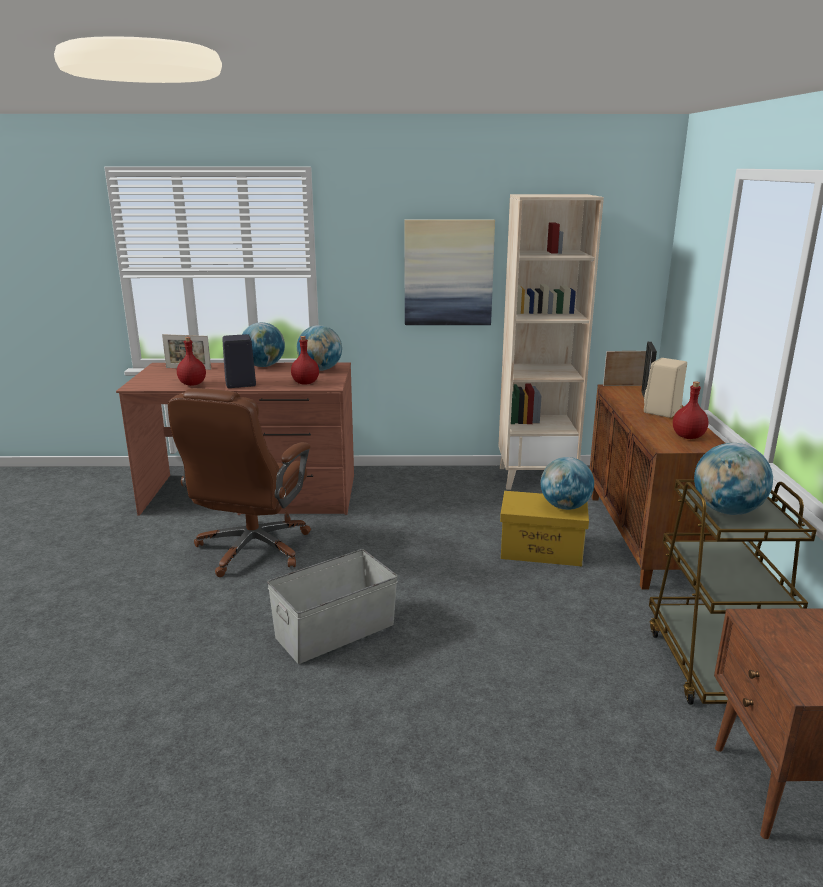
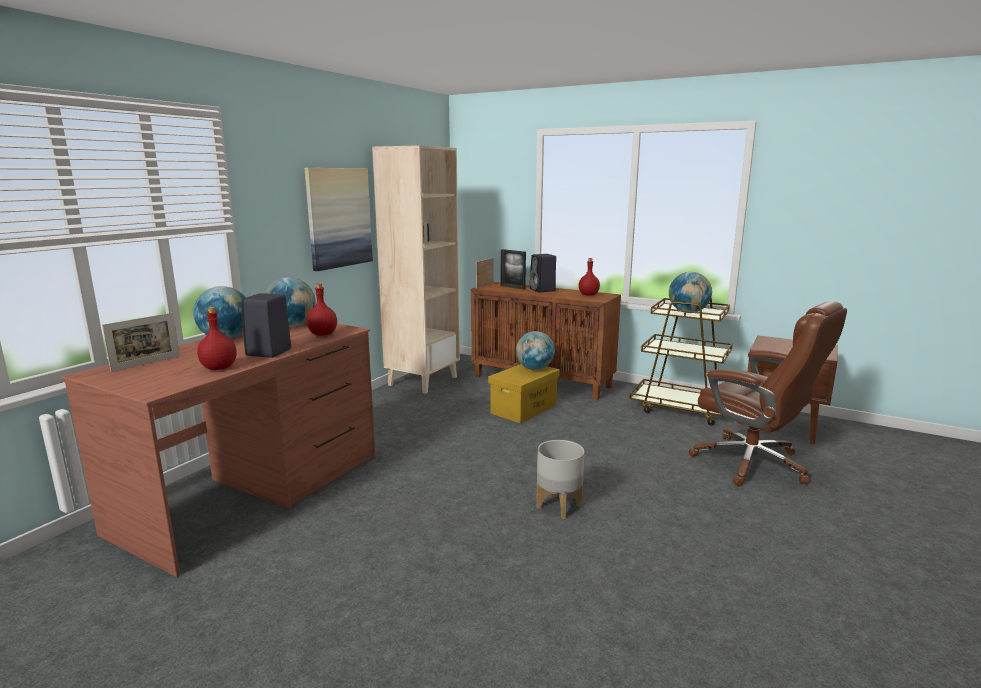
camera: 60 degrees left, 5 degrees down
brown office chair [168,388,311,577] -> brown office chair moved to [689,301,847,487]
grey storage box [267,549,398,664] -> grey planter [536,440,584,519]
beige speaker [644,358,687,418] -> black speaker [529,254,556,292]

